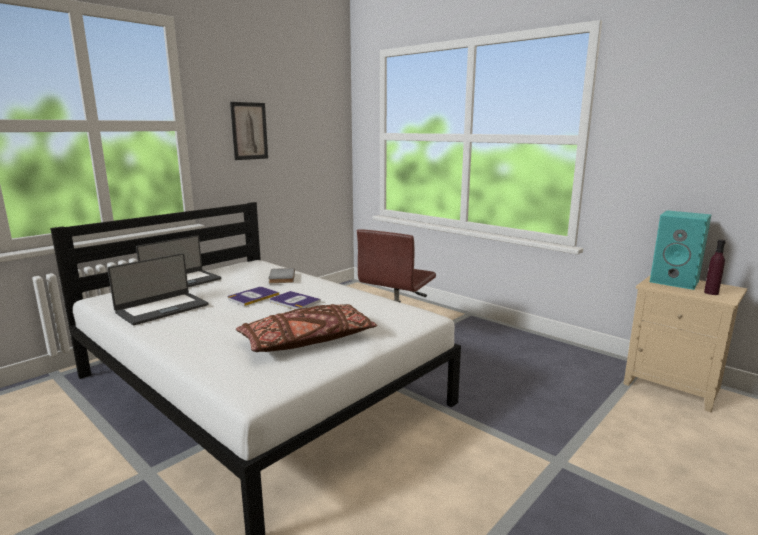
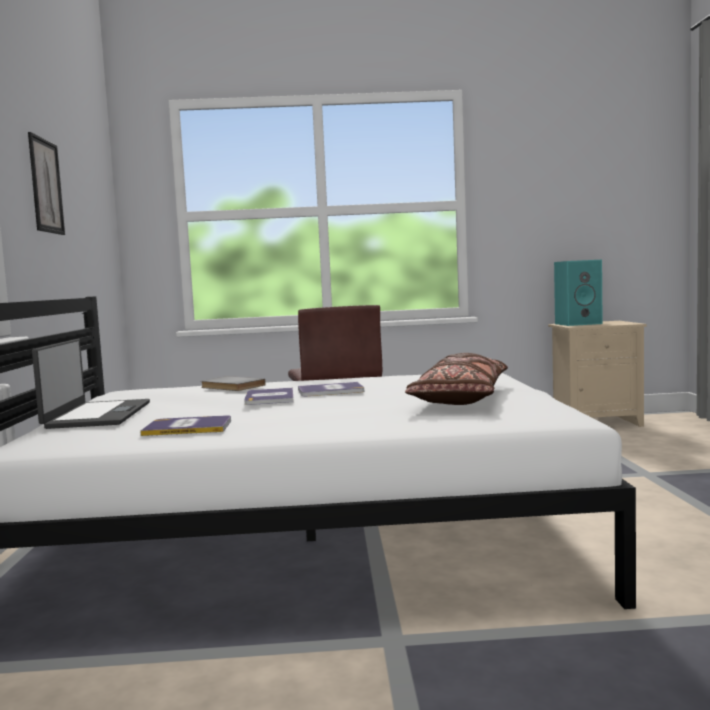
camera: 45 degrees left, 10 degrees down
laptop [107,253,209,325] -> book [140,415,231,436]
purple bottle [704,239,725,295] -> none

